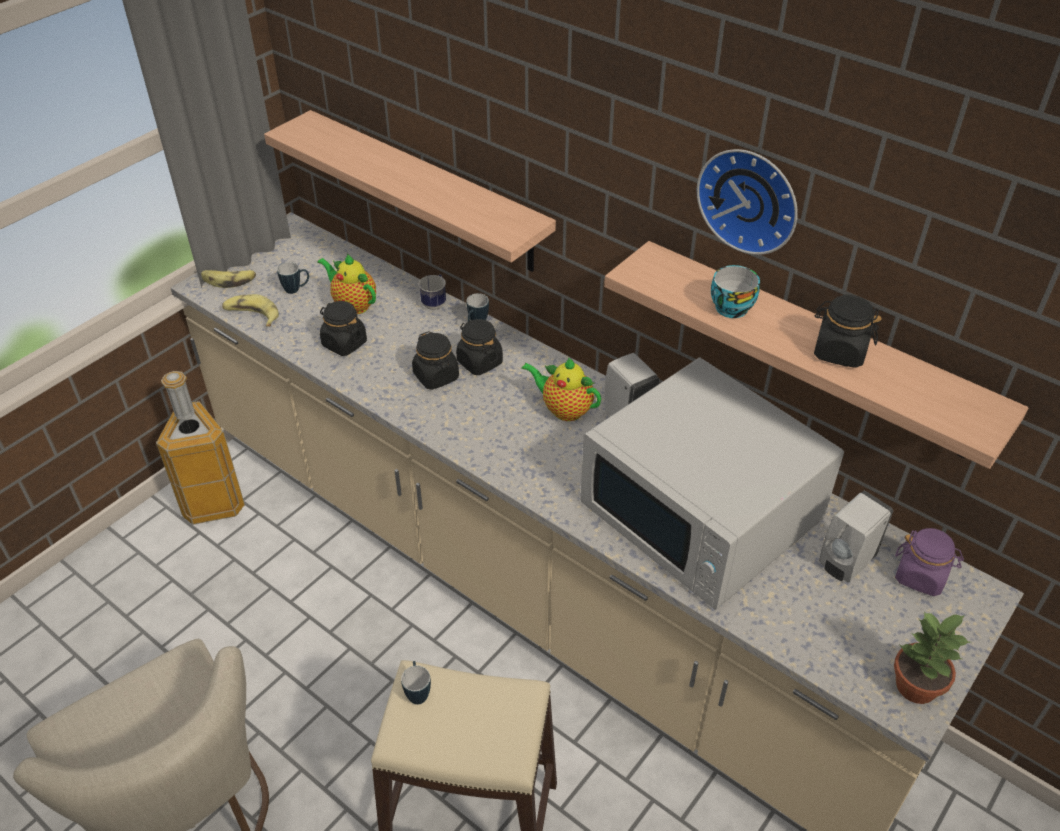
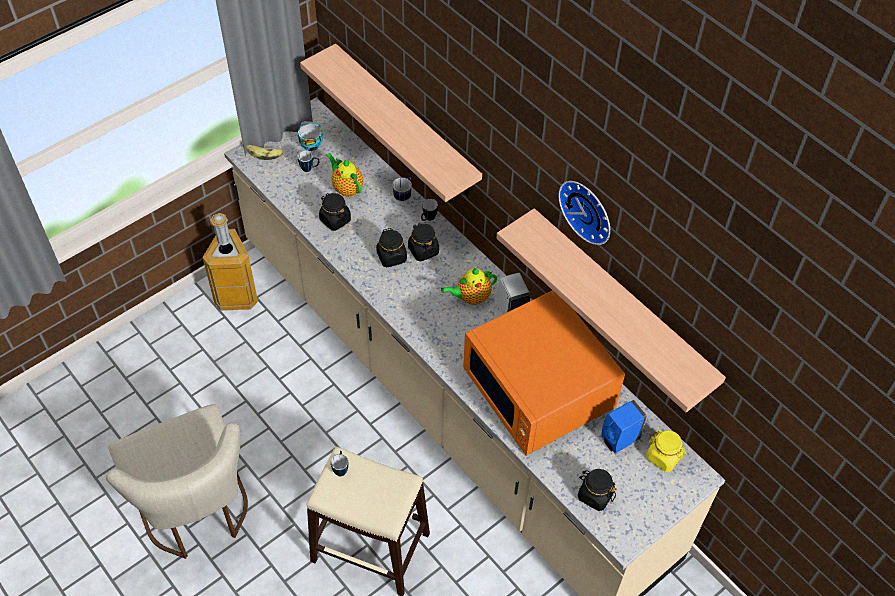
camera: 10 degrees right, 10 degrees up
banana [222,294,279,327] -> none
teapot [522,357,601,421] -> teapot turned 60 degrees counterclockwise [441,268,497,305]
white microwave [580,357,844,610] -> orange microwave [463,290,625,456]
cup [711,265,760,318] -> cup moved to [298,123,323,151]
black jar [814,295,881,368] -> black jar moved to [578,469,617,511]
white soap dispenser [819,491,893,583] -> blue soap dispenser [602,400,647,453]
potted plant [894,612,970,704] -> none
purple jar [895,528,964,596] -> yellow jar [646,430,686,472]

